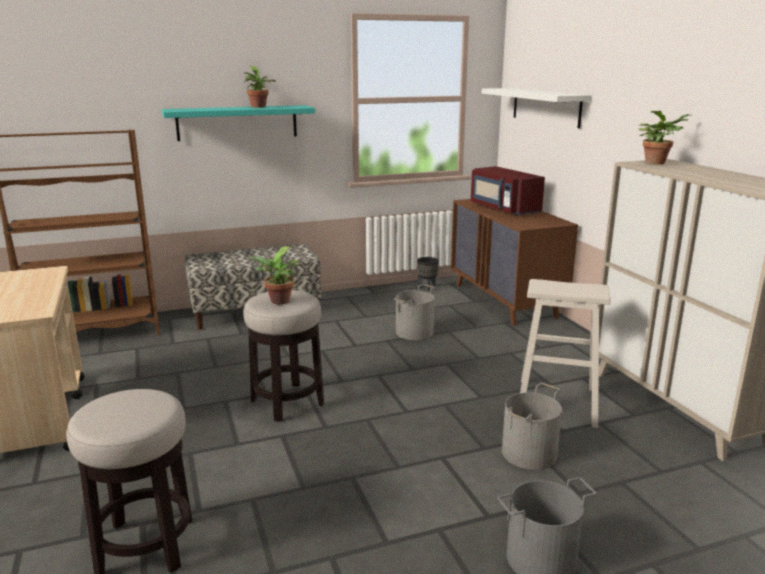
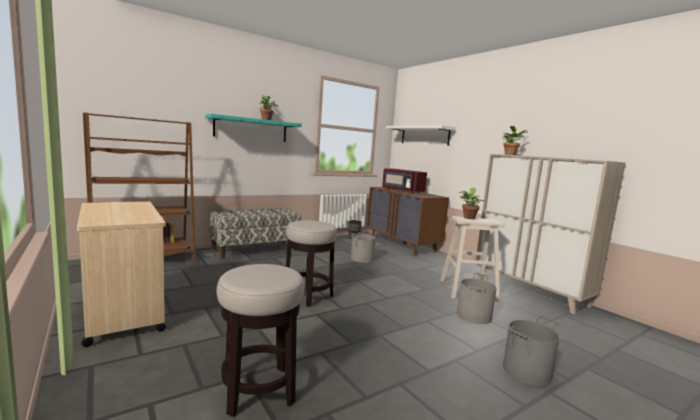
camera: 15 degrees left, 10 degrees down
potted plant [247,246,300,304] -> potted plant moved to [459,188,486,219]

